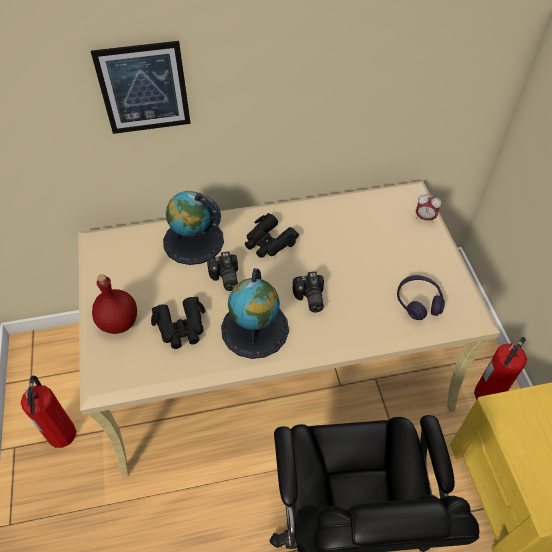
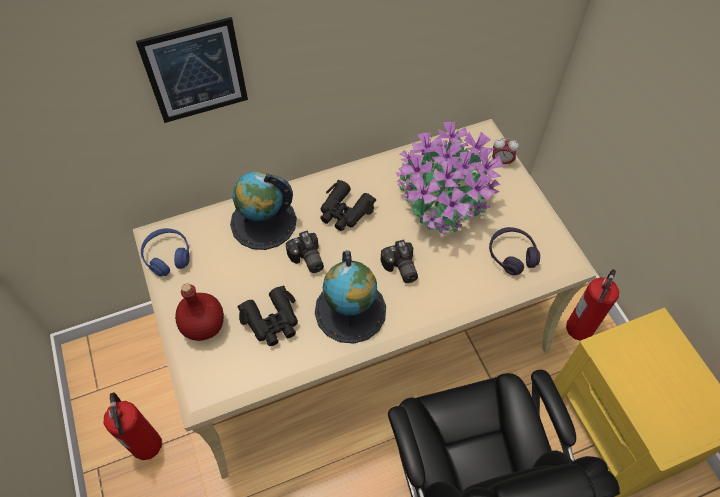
camera: 10 degrees left, 5 degrees up
none -> blue headphones [141,228,190,276]
none -> potted plant [396,121,503,233]

